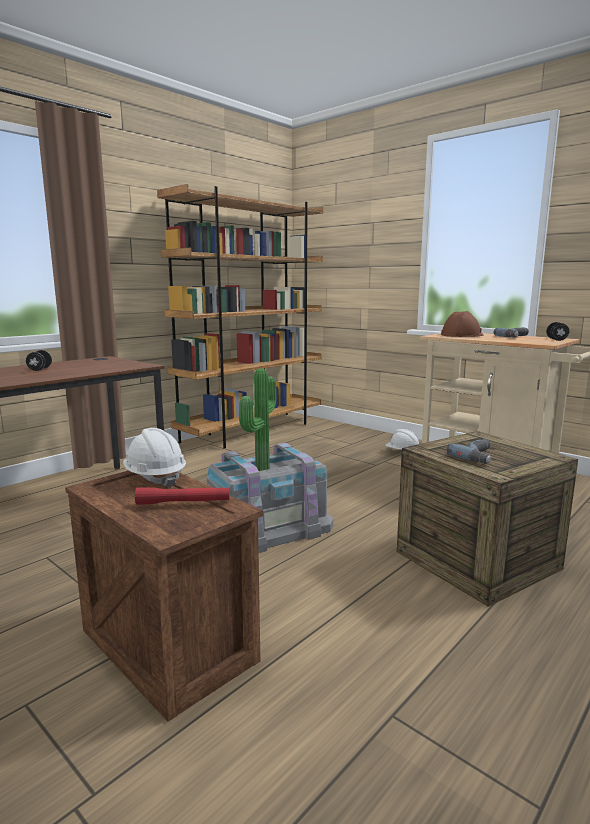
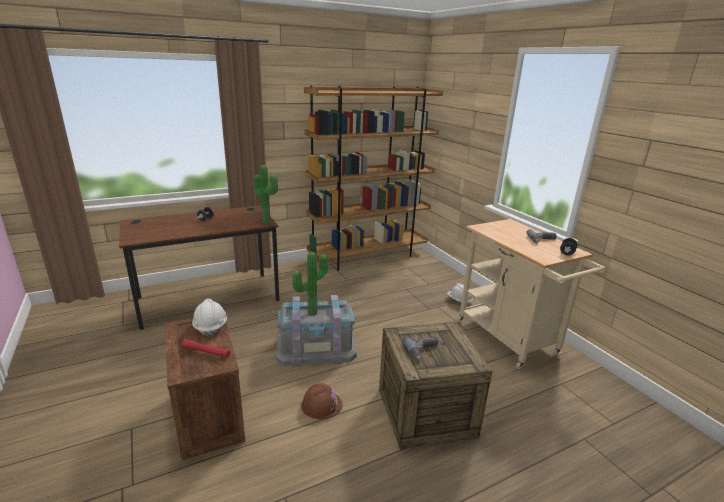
camera: 20 degrees right, 10 degrees up
brown hard hat [441,311,483,337] -> brown hard hat moved to [301,384,343,419]
none -> potted plant [254,165,278,224]

